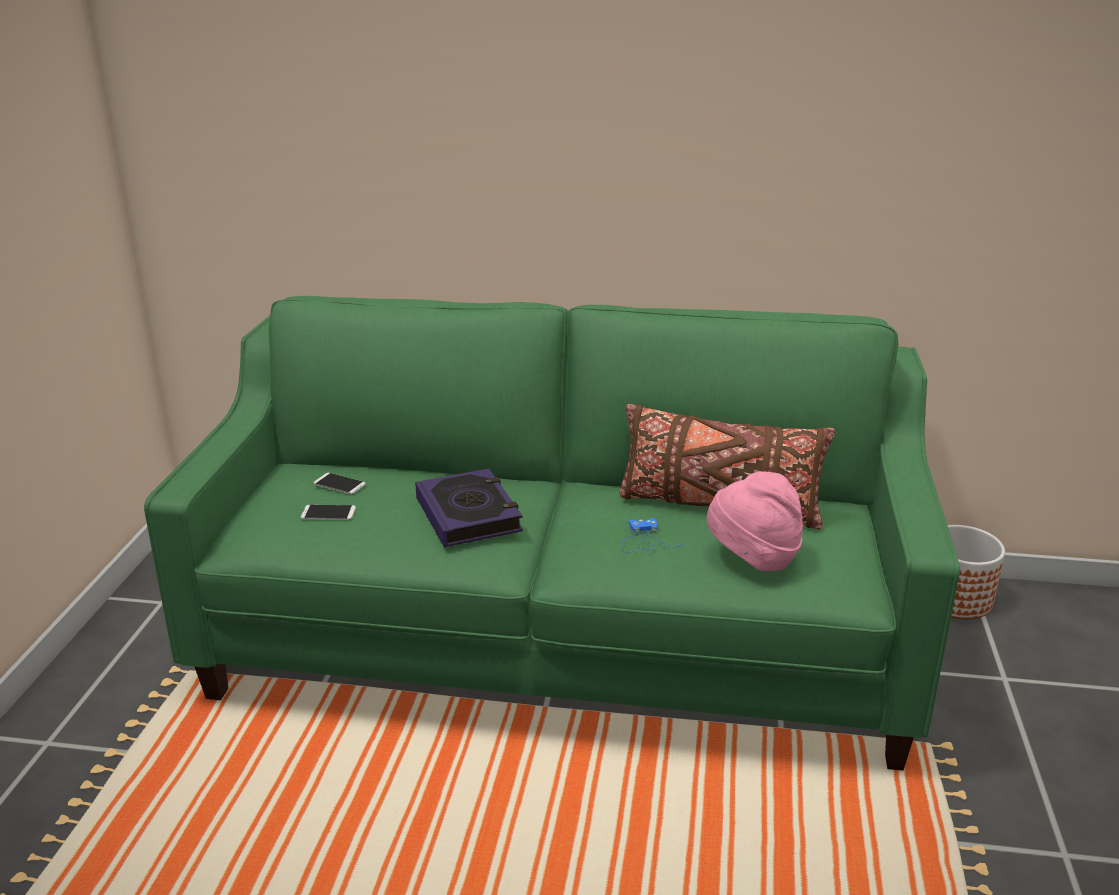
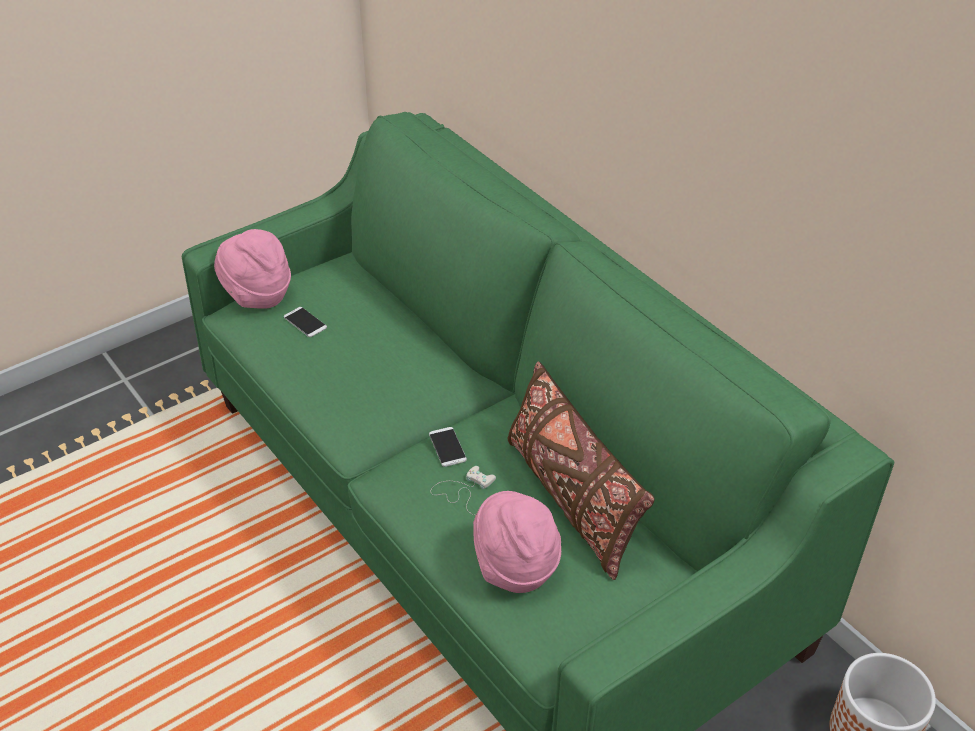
camera: 45 degrees right, 15 degrees up
phone [313,473,366,494] -> phone moved to [429,427,467,467]
book [415,468,523,547] -> none
blue game controller [621,518,685,553] -> white game controller [430,466,496,515]
none -> pink hat [214,229,291,309]

